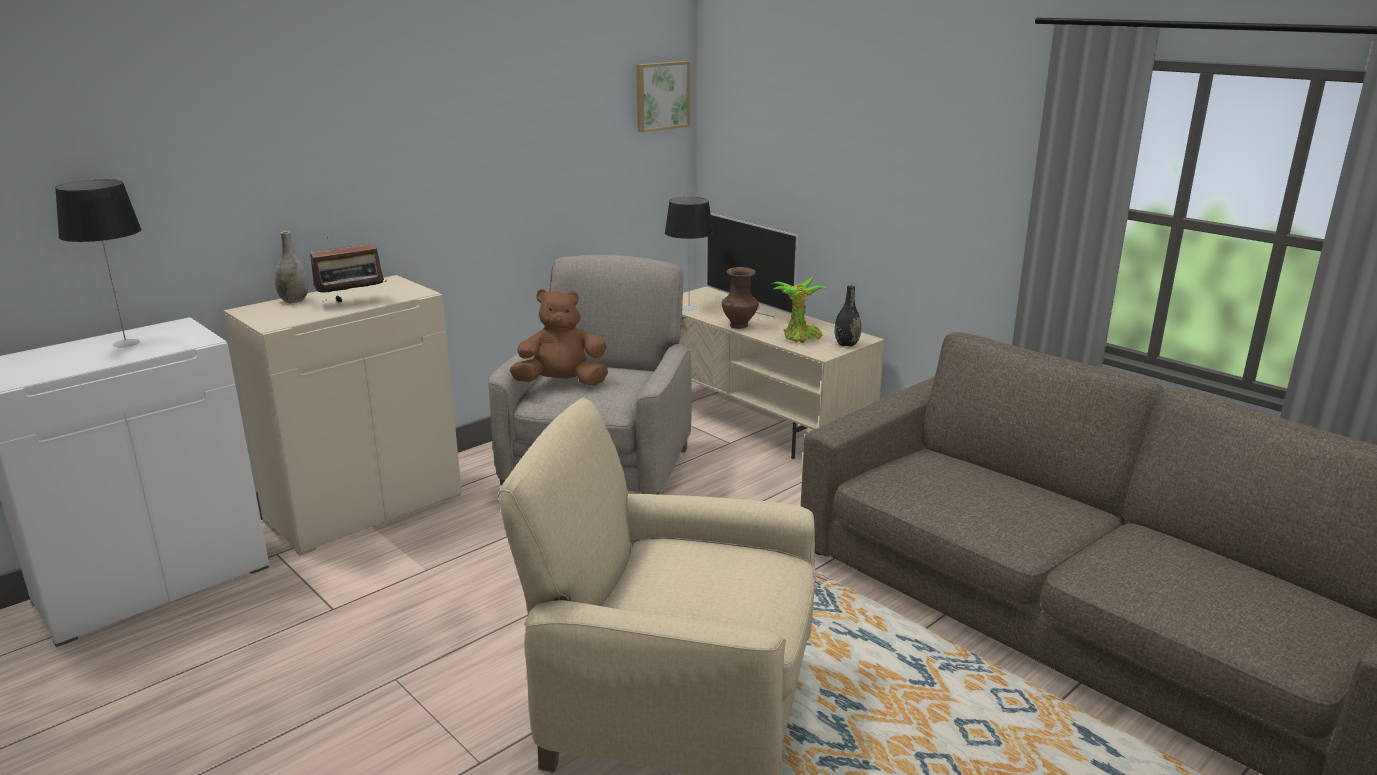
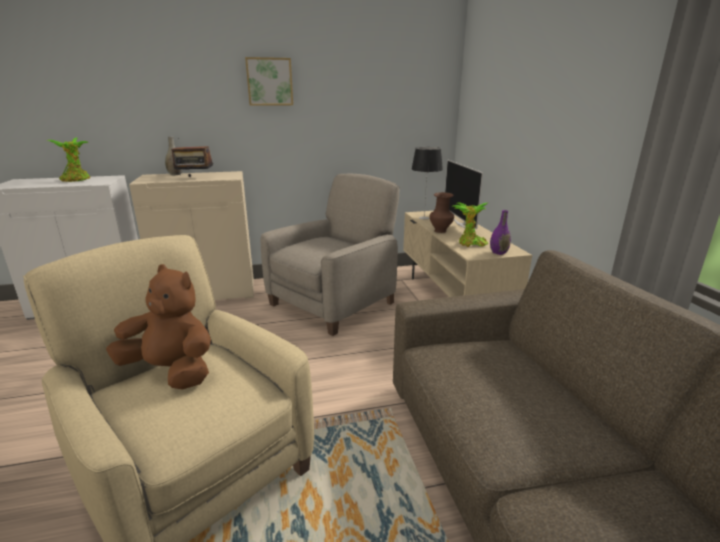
camera: 30 degrees right, 0 degrees up
table lamp [55,179,141,347] -> potted plant [47,138,90,182]
brown plush toy [510,289,608,385] -> brown plush toy moved to [106,264,211,389]
picture [636,61,690,132] -> picture moved to [245,57,293,106]
black vase [834,286,861,346] -> purple vase [490,210,511,255]

